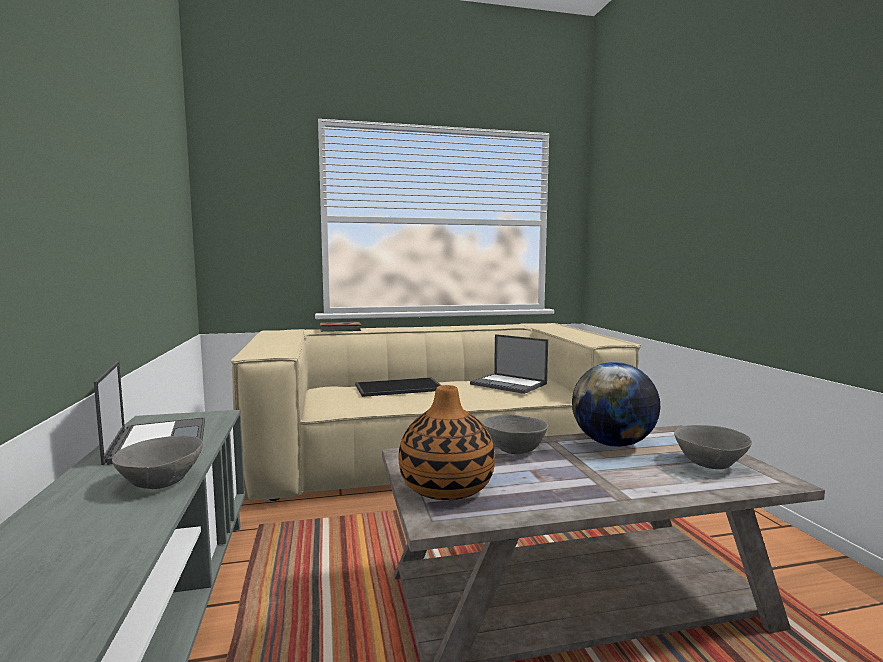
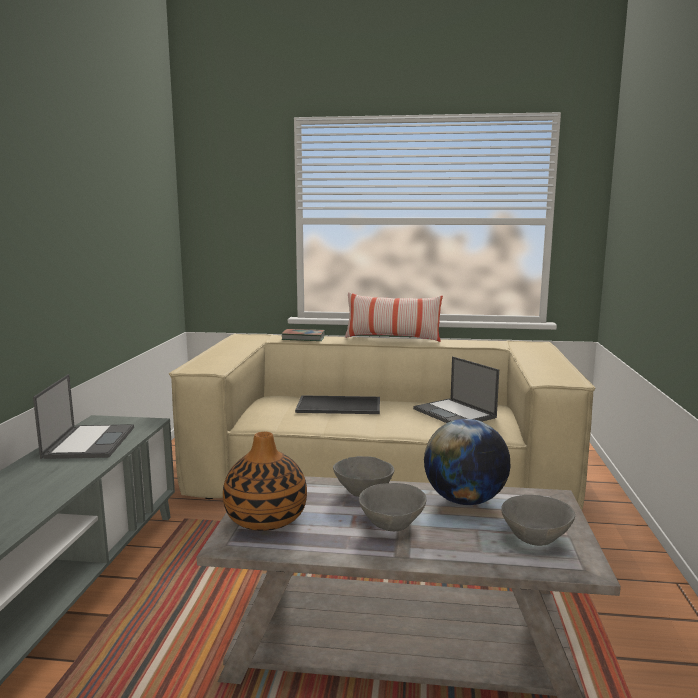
camera: 20 degrees right, 5 degrees up
grey bowl [112,435,203,489] -> grey bowl moved to [359,483,427,531]
none -> pillow [345,292,443,342]

